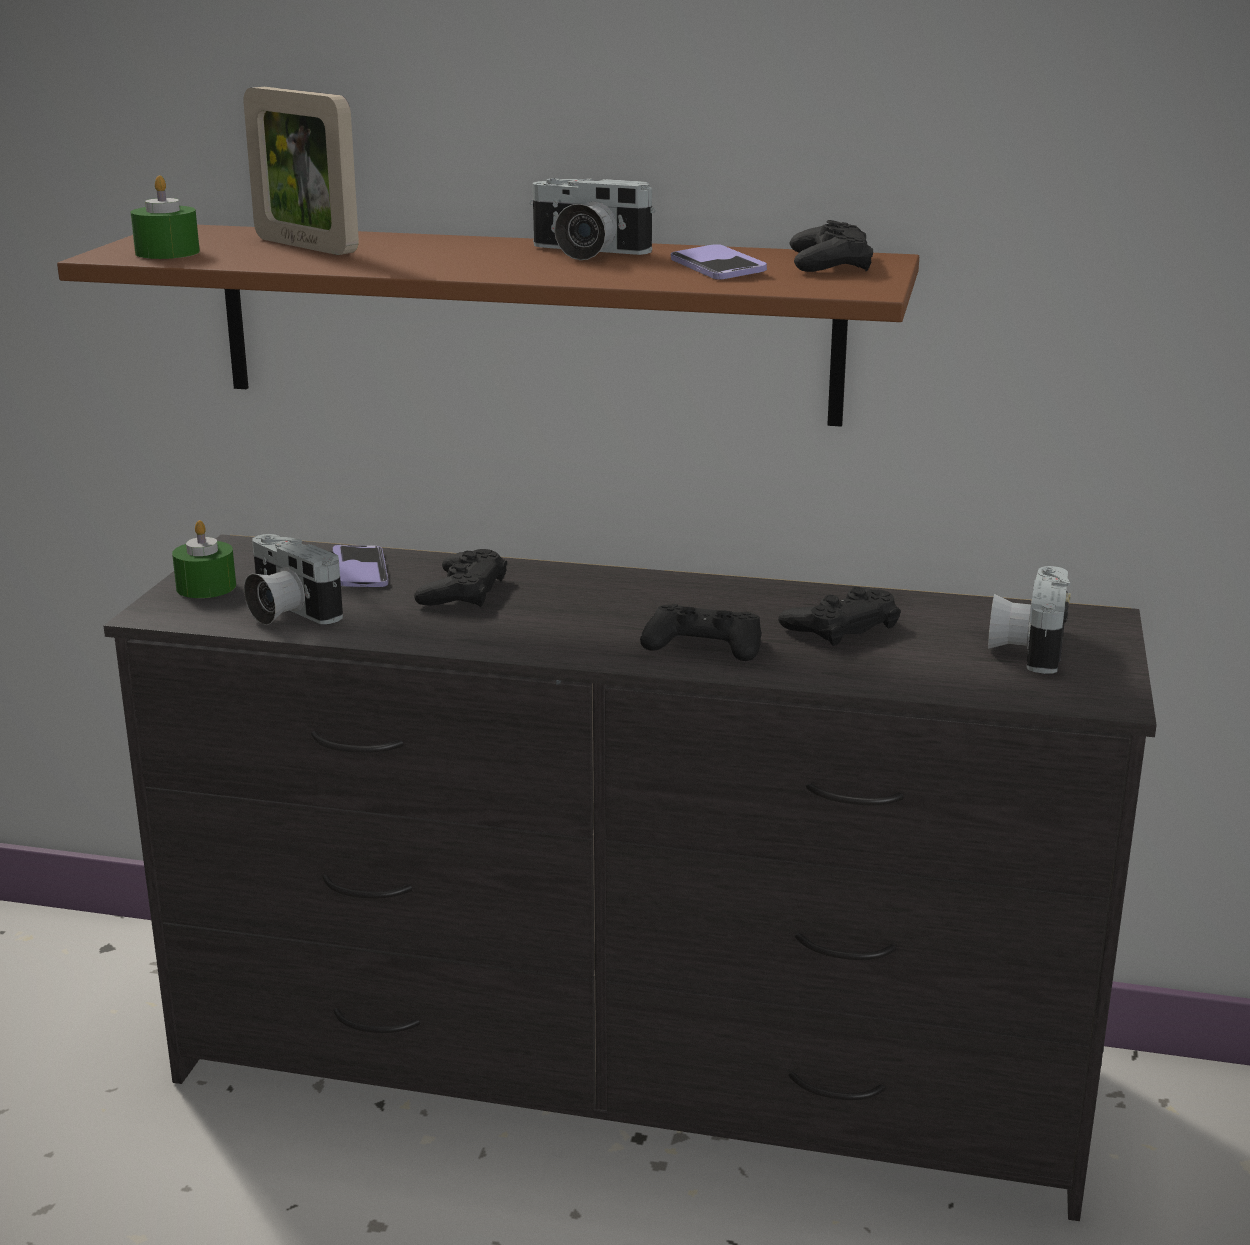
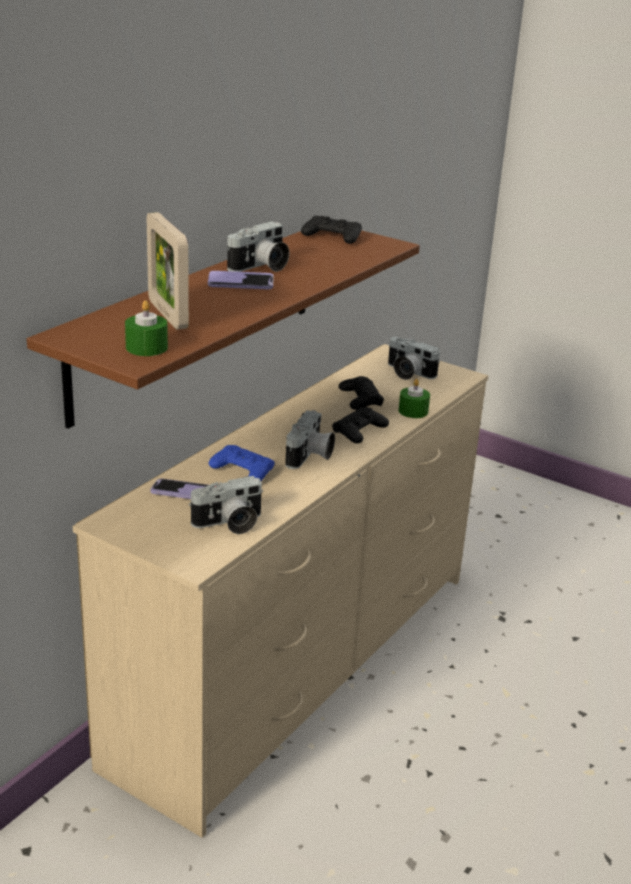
camera: 70 degrees left, 5 degrees up
black dresser [104,534,1157,1221] -> beige dresser [73,344,489,838]
green candle [172,520,236,598] -> green candle moved to [399,379,430,418]
picture frame [244,87,359,255] -> picture frame turned 90 degrees clockwise [147,212,189,330]
black game controller [414,549,507,607] -> blue game controller [209,445,275,481]
phone [671,244,767,279] -> phone moved to [208,271,274,289]
none -> camera [285,410,335,469]

